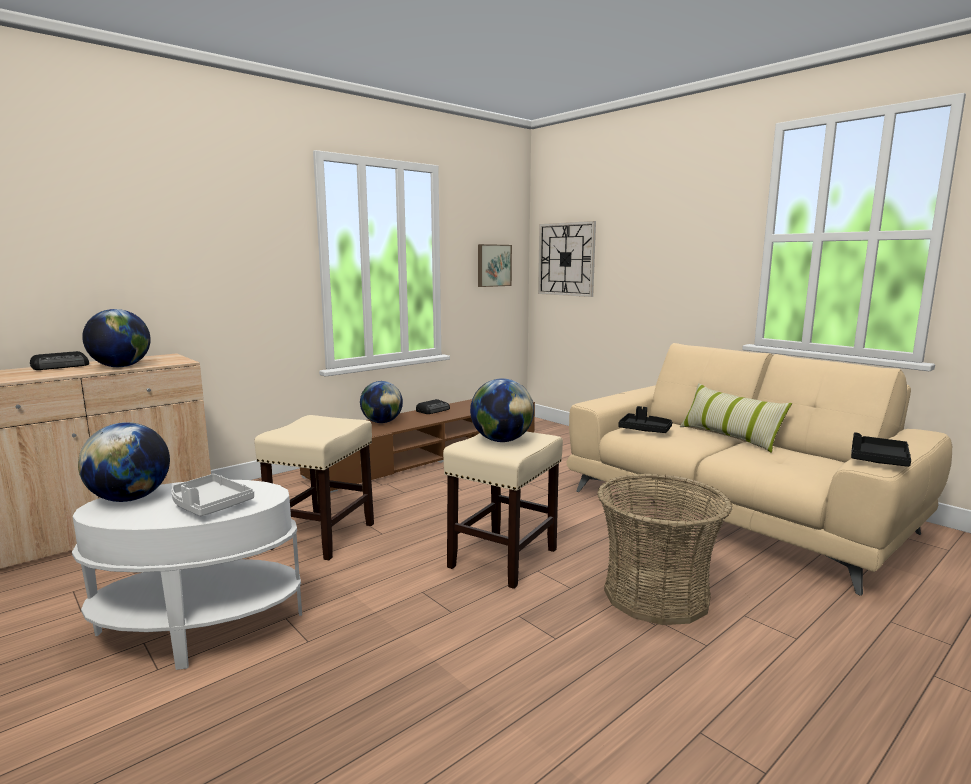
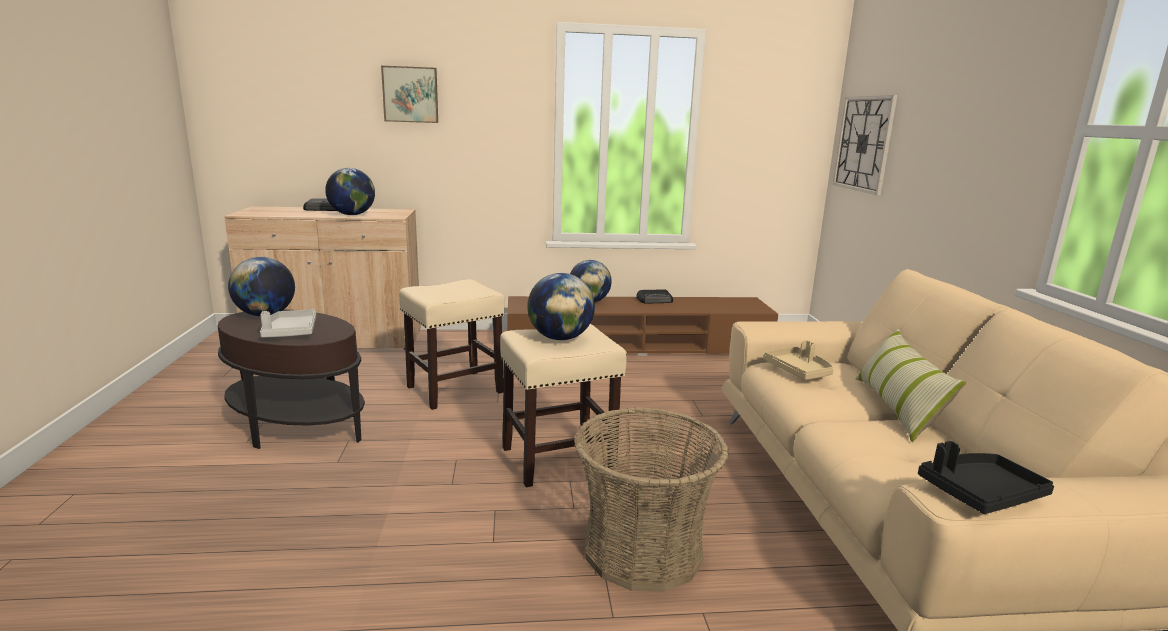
camera: 35 degrees right, 5 degrees up
white side table [72,480,302,670] -> brown side table [218,309,365,449]
picture [478,244,512,287] -> picture moved to [381,66,438,123]
black tray [618,406,672,433] -> beige tray [763,340,834,380]

